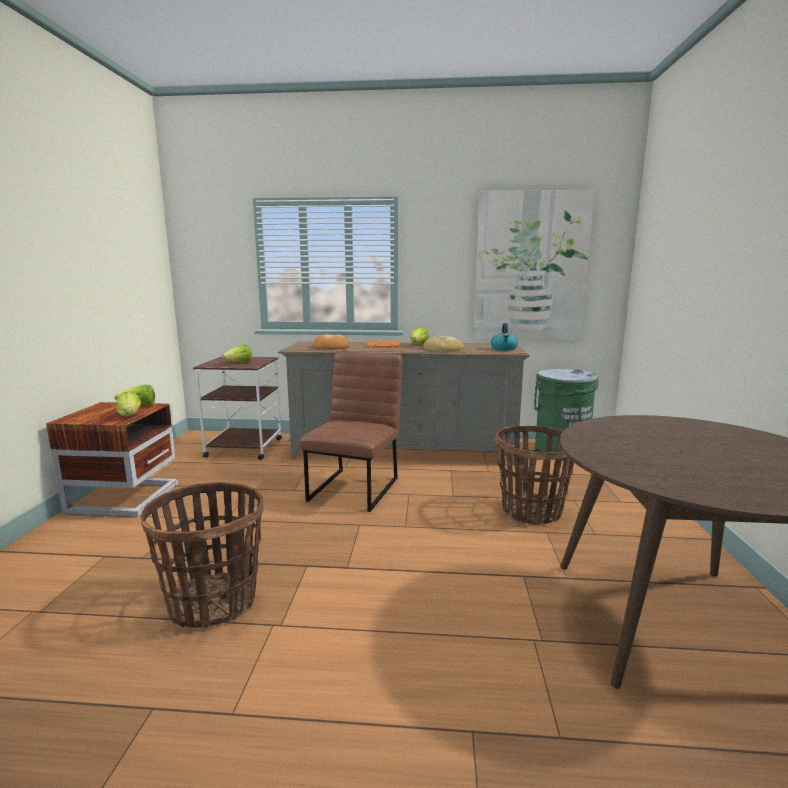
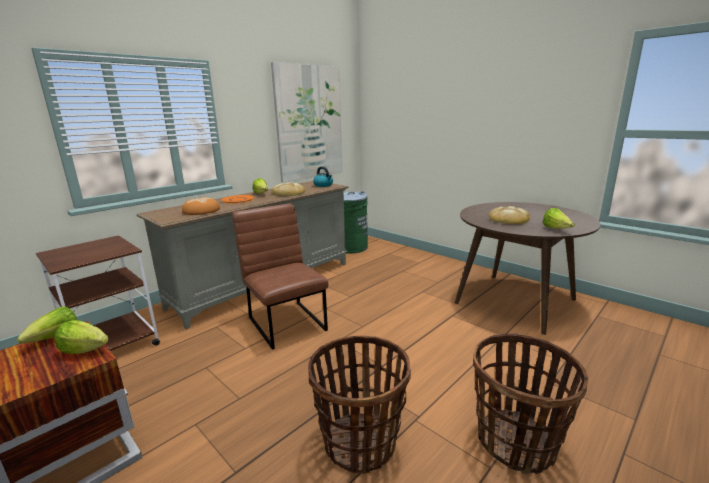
camera: 50 degrees left, 5 degrees up
lettuce [222,344,252,362] -> lettuce moved to [543,208,575,229]
basket [495,426,574,525] -> basket moved to [473,333,588,474]
none -> bread [489,206,530,224]

